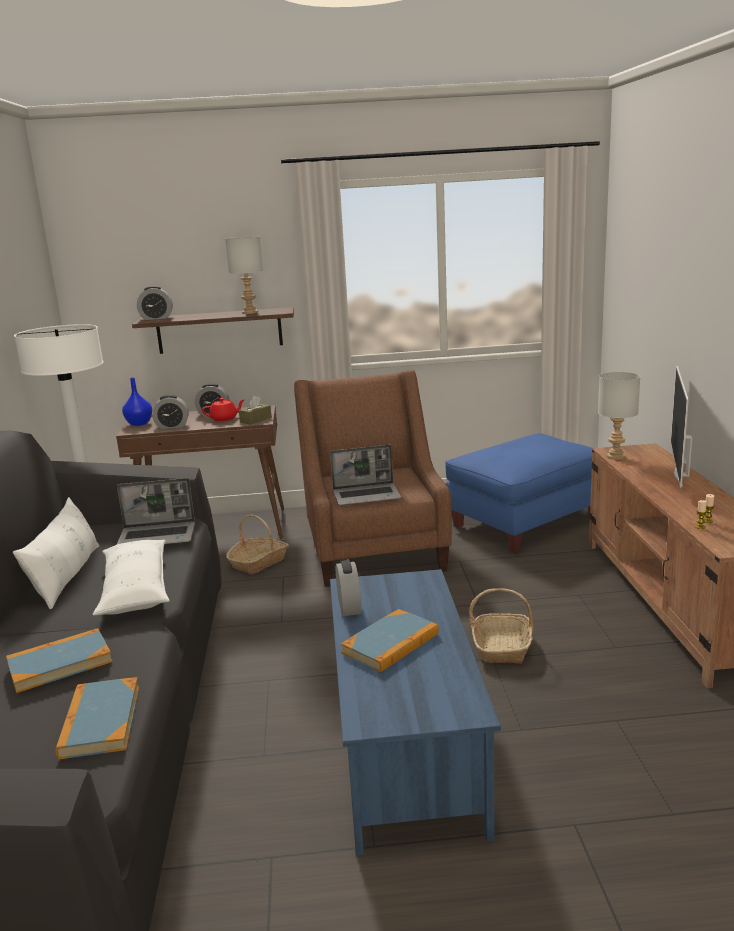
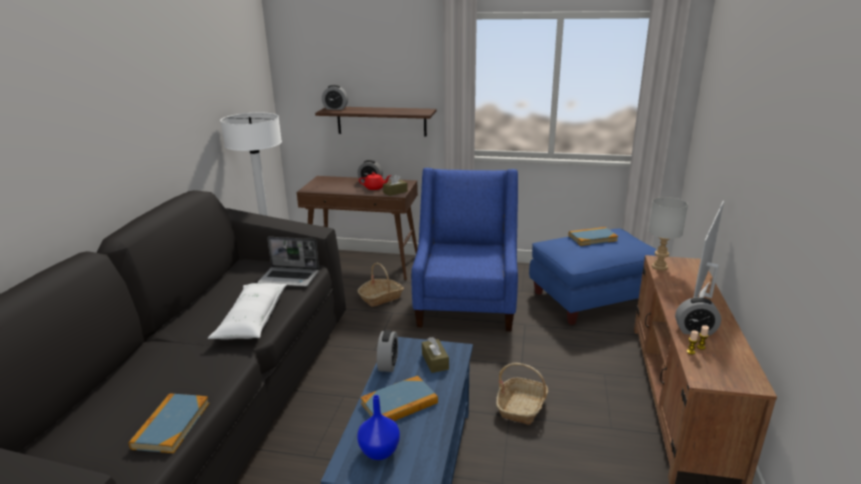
camera: 15 degrees right, 5 degrees up
book [6,628,112,693] -> book moved to [569,227,618,246]
white pillow [13,497,99,609] -> none
blue vase [122,377,152,426] -> blue vase moved to [357,395,400,460]
alarm clock [152,395,189,429] -> alarm clock moved to [675,297,721,336]
grey table lamp [225,236,263,314] -> none
brown armchair [294,370,452,587] -> blue armchair [411,168,518,331]
laptop [330,444,402,505] -> none
none -> brown tissue box [422,337,449,373]

